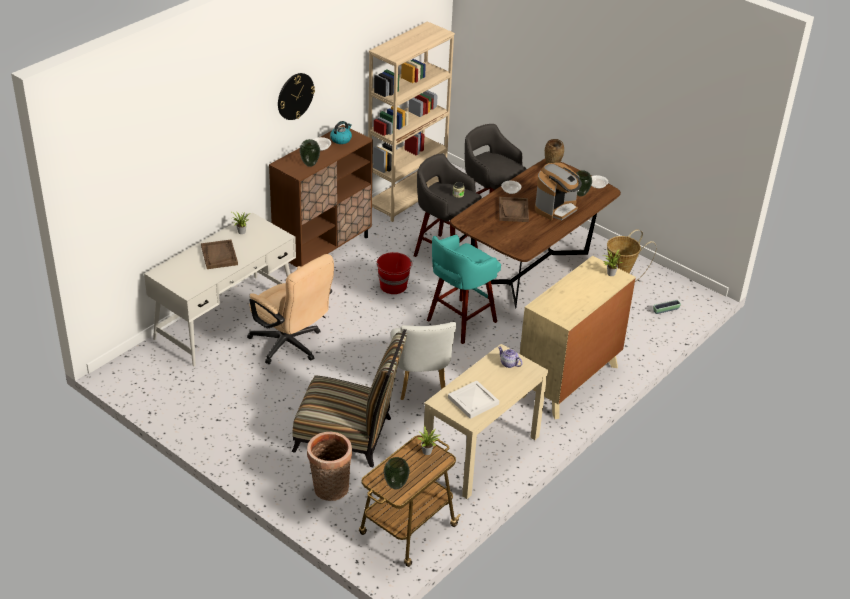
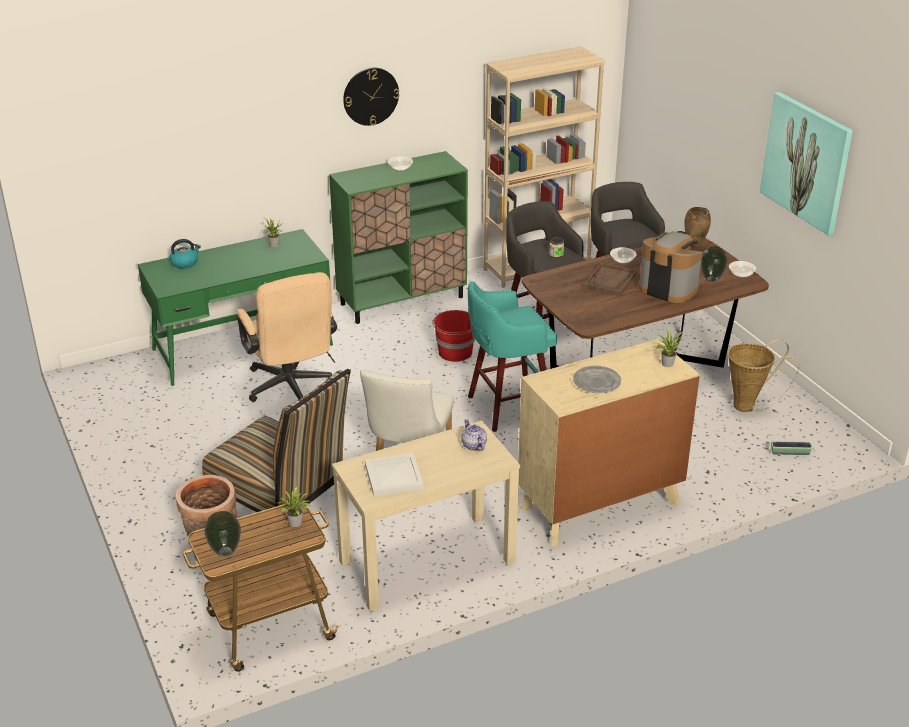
camera: 25 degrees right, 5 degrees down
white desk [144,213,296,367] -> green desk [138,229,333,386]
brown tray [201,239,238,269] -> none
brown cabinet [269,125,373,267] -> green cabinet [329,151,468,324]
vase [299,139,320,167] -> none
kettle [330,121,352,144] -> kettle moved to [169,239,201,269]
coffee machine [535,163,582,220] -> coffee machine turned 120 degrees counterclockwise [639,231,703,303]
none -> grey plate [573,366,621,393]
none -> picture [760,92,853,236]

